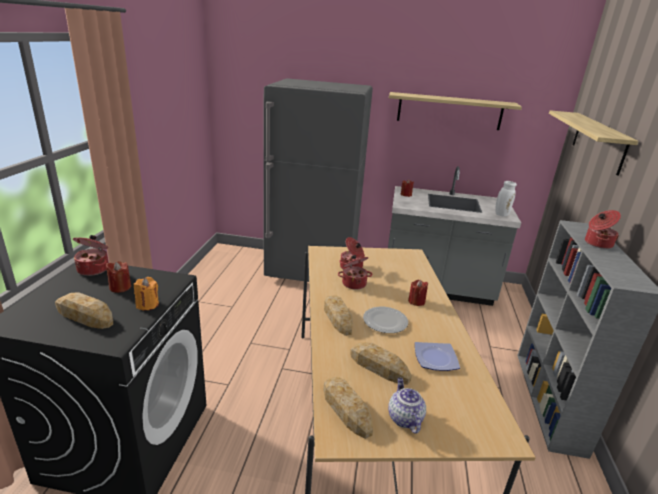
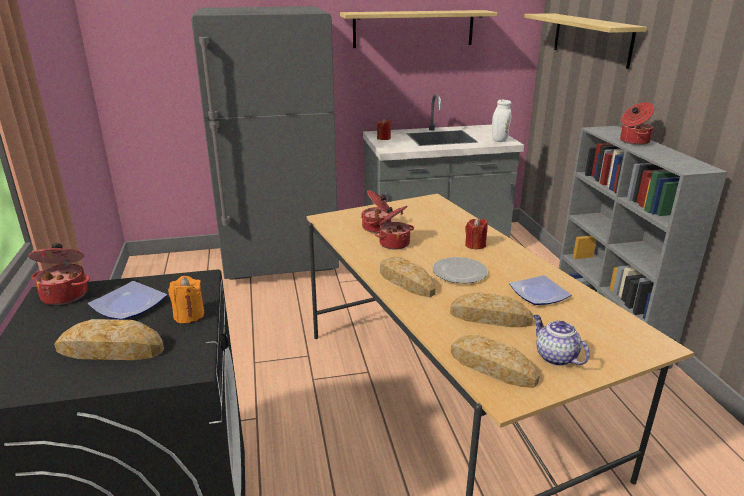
camera: 20 degrees left, 0 degrees up
red candle [106,261,131,293] -> plate [88,281,167,320]

